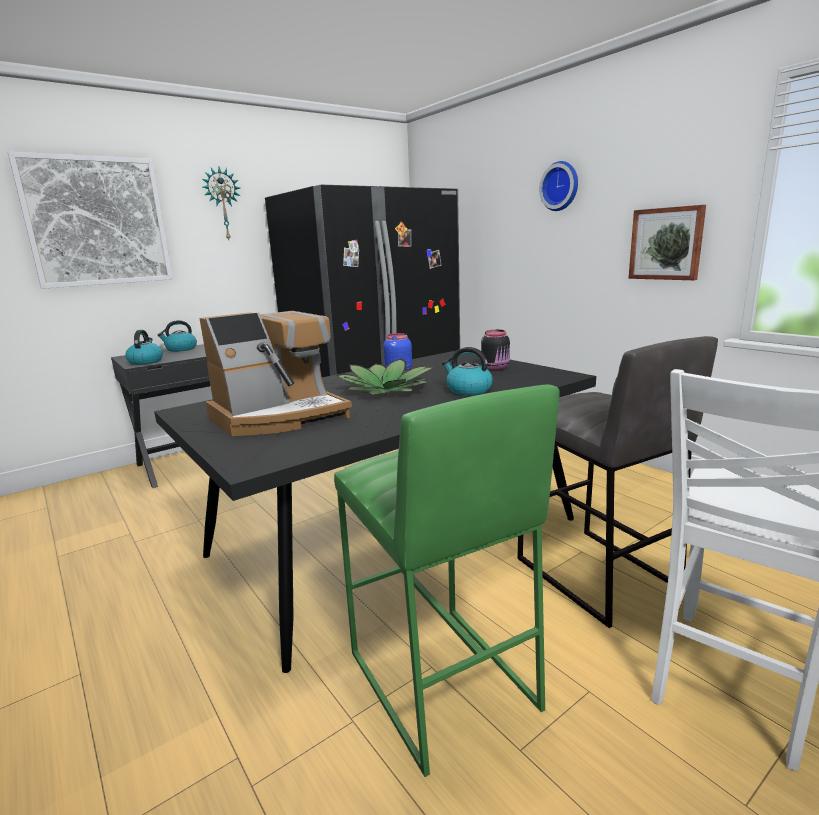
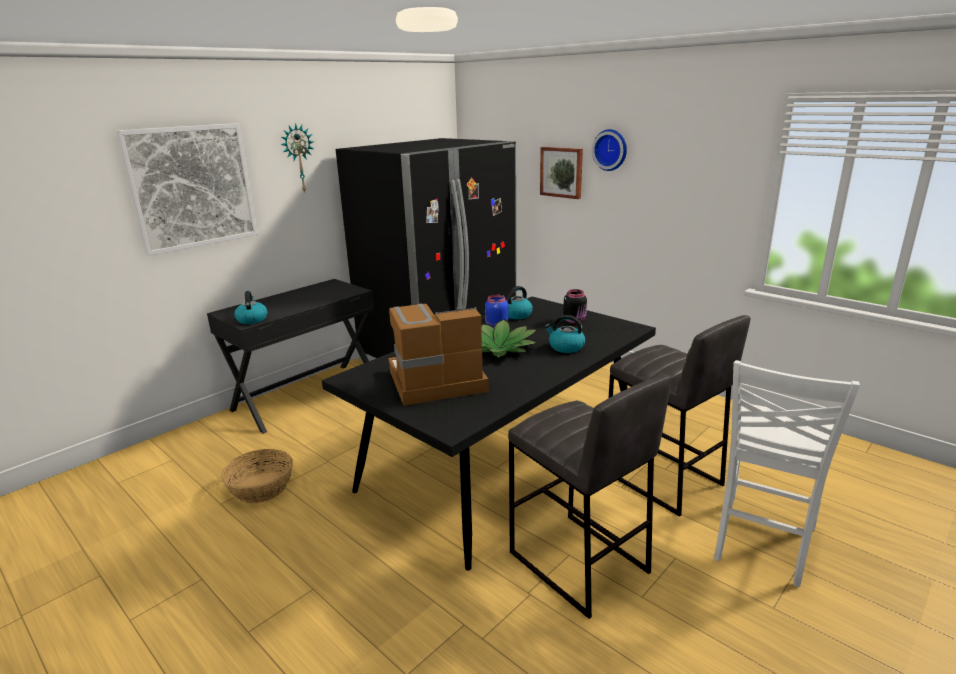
camera: 10 degrees left, 5 degrees up
kettle [158,320,197,352] -> kettle moved to [506,286,533,319]
coffee machine [199,311,352,436] -> coffee machine turned 150 degrees counterclockwise [388,304,489,406]
green stool [334,384,559,777] -> grey stool [508,374,672,619]
picture [628,205,706,280] -> picture moved to [540,147,583,199]
none -> basket [221,449,293,503]

